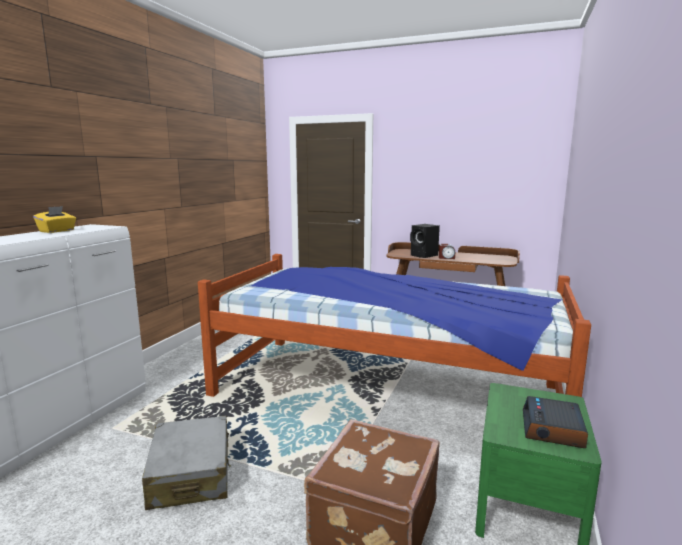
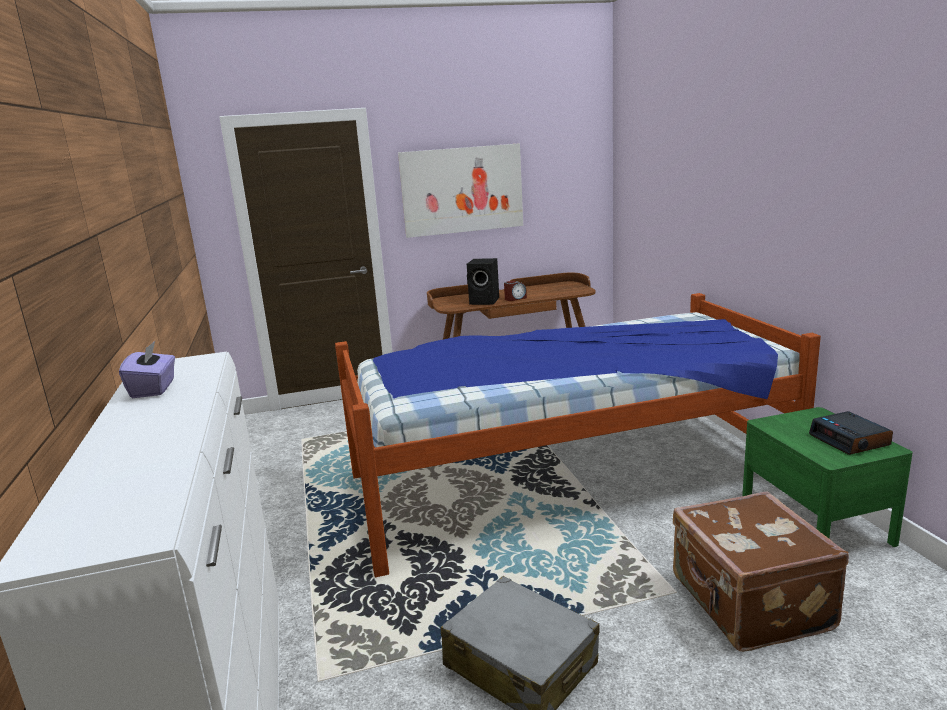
camera: 35 degrees left, 5 degrees up
yellow tissue box [33,206,76,233] -> purple tissue box [119,341,175,398]
none -> picture [398,144,523,238]

